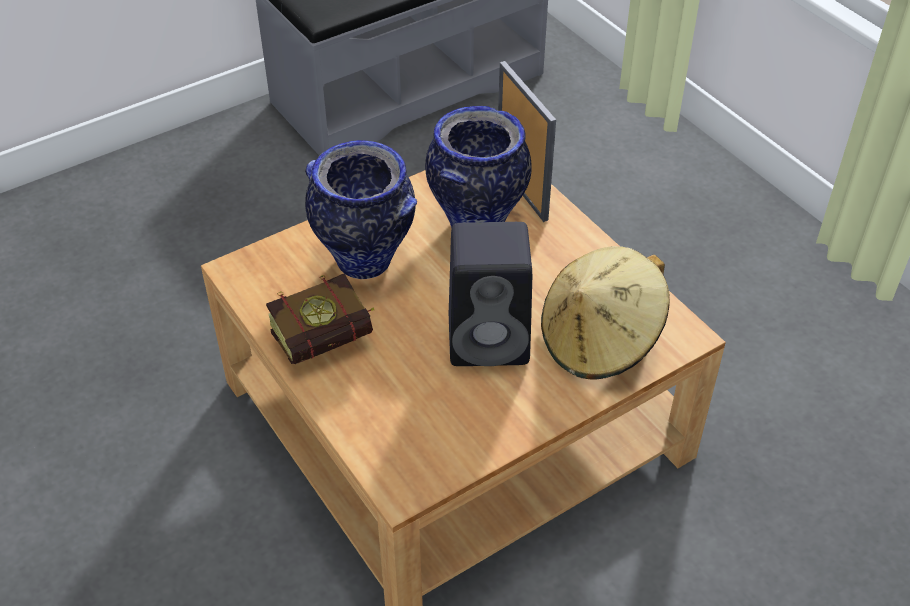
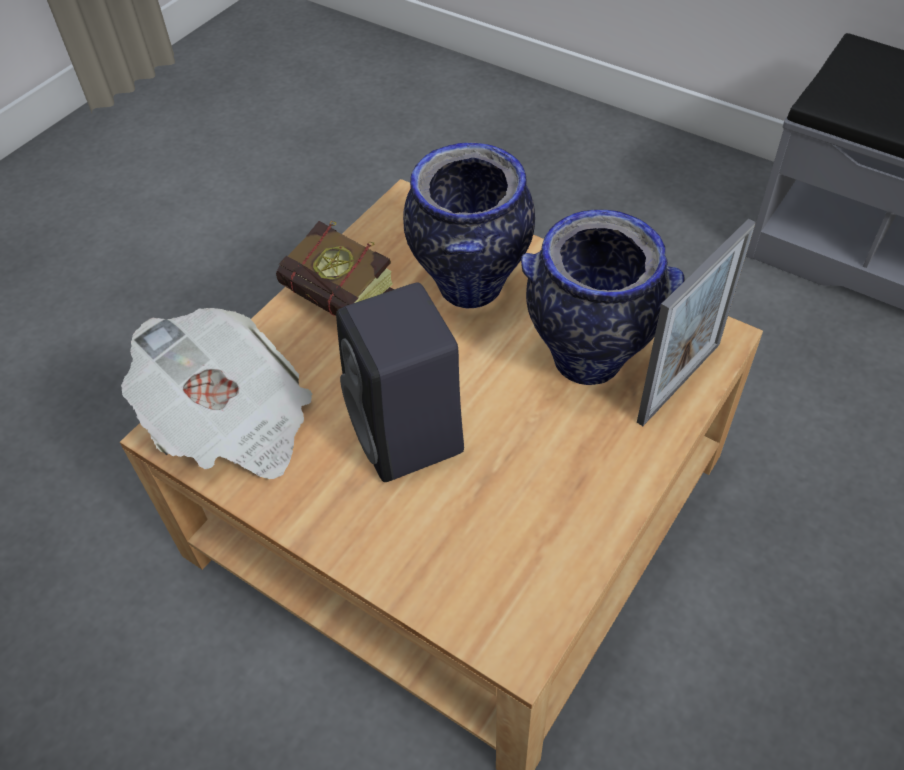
camera: 70 degrees right, 5 degrees up
beige hat [541,246,670,380] -> none
none -> newspaper [121,308,312,479]

